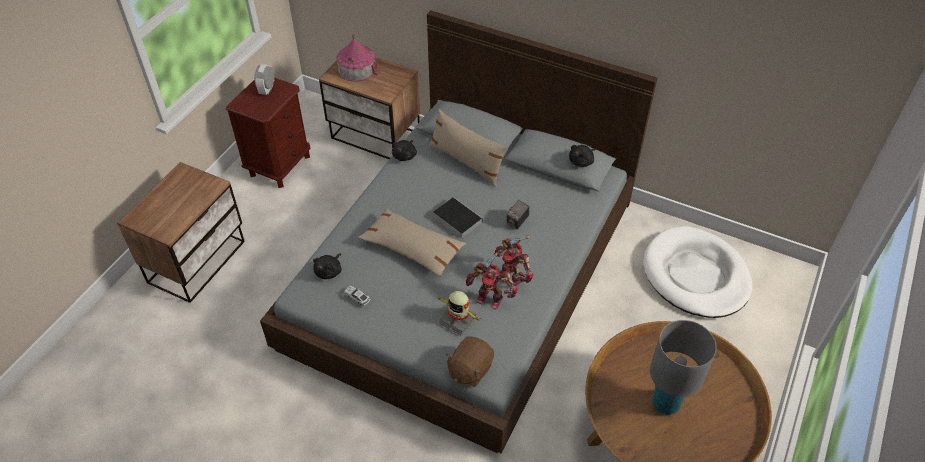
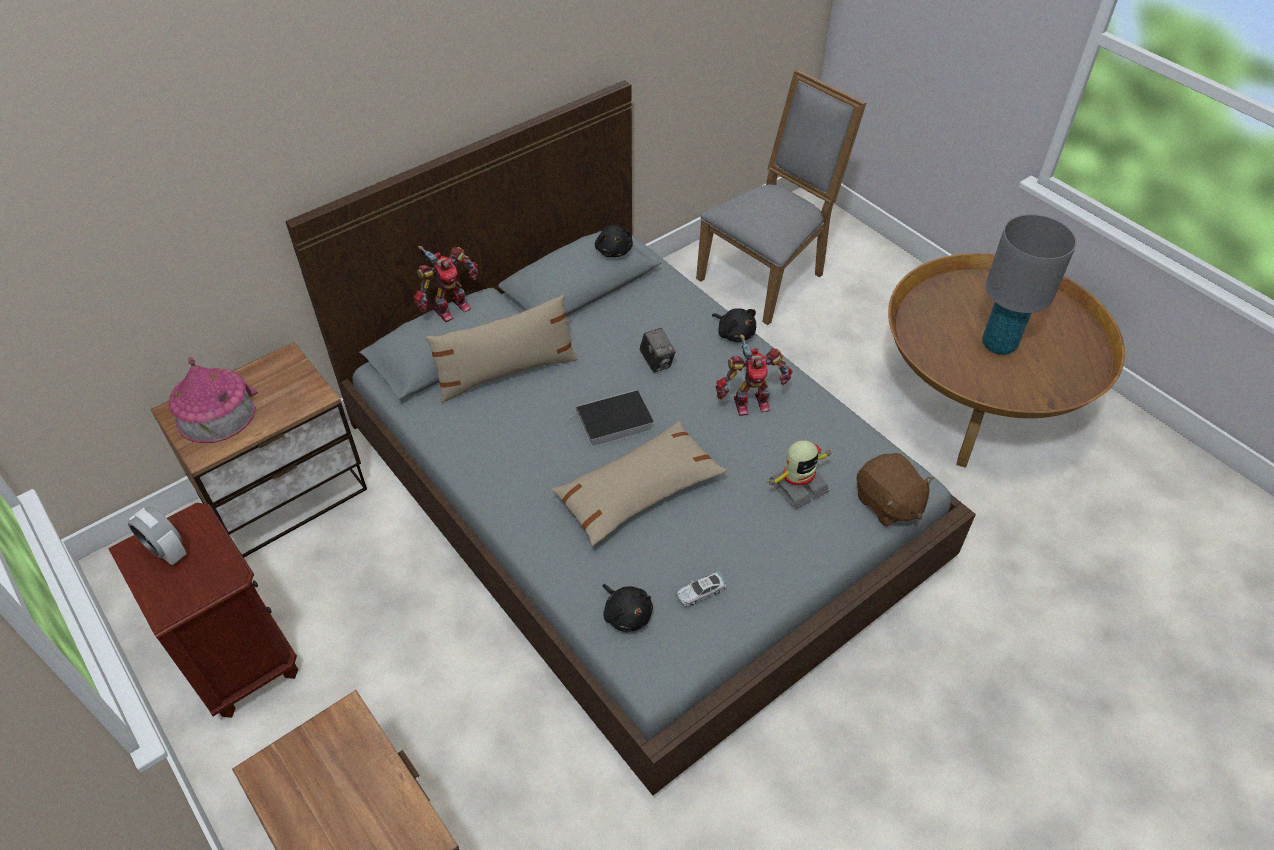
camera: 65 degrees left, 0 degrees up
black plush toy [392,140,417,161] -> black plush toy moved to [712,308,756,342]
toy robot [466,253,517,309] -> toy robot moved to [413,246,478,322]
white dog bed [643,226,752,318] -> grey chair [696,69,866,325]

